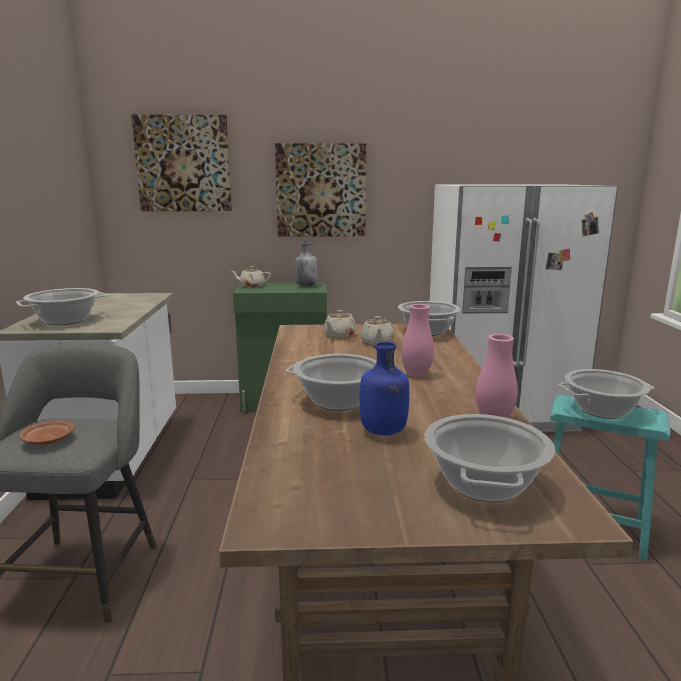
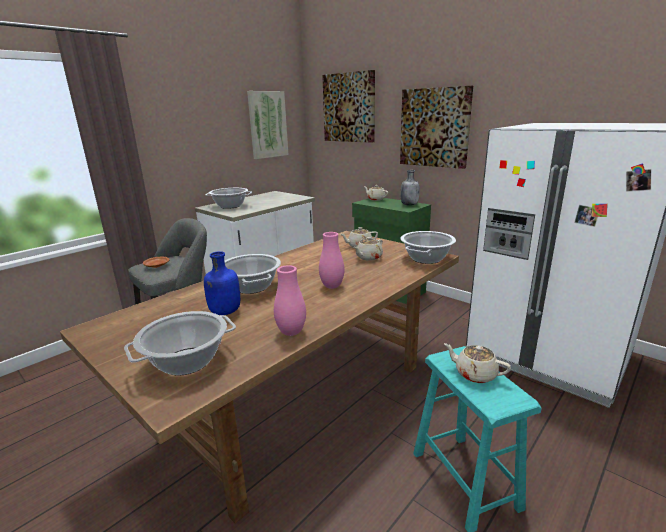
camera: 45 degrees right, 5 degrees up
cooking pot [558,369,654,419] -> beige teapot [444,343,511,383]
none -> picture [247,91,288,159]

